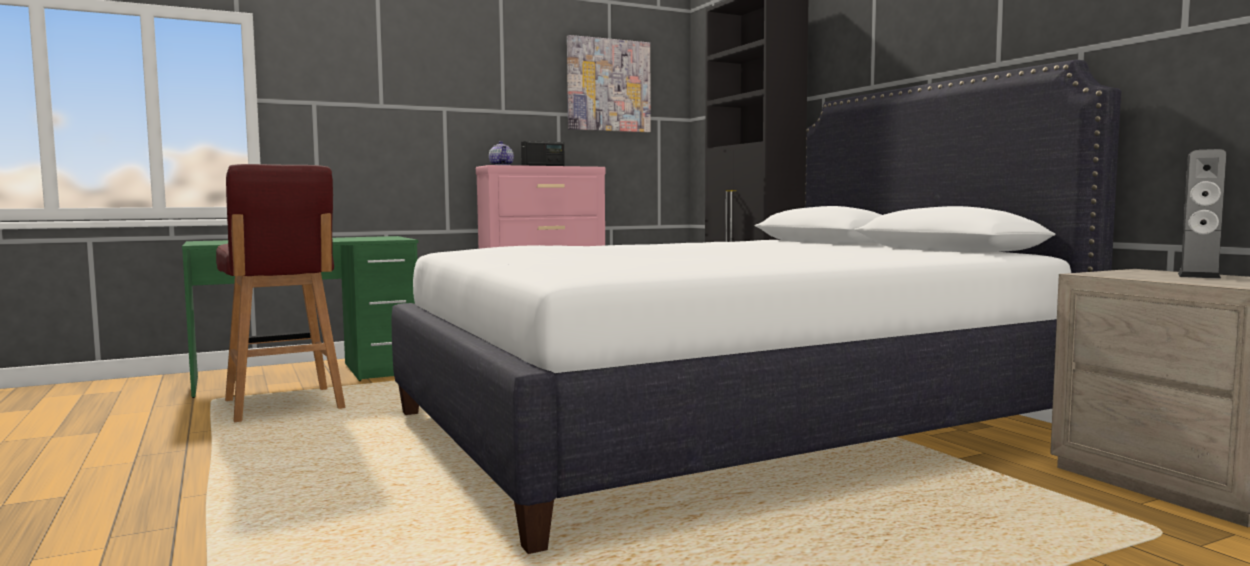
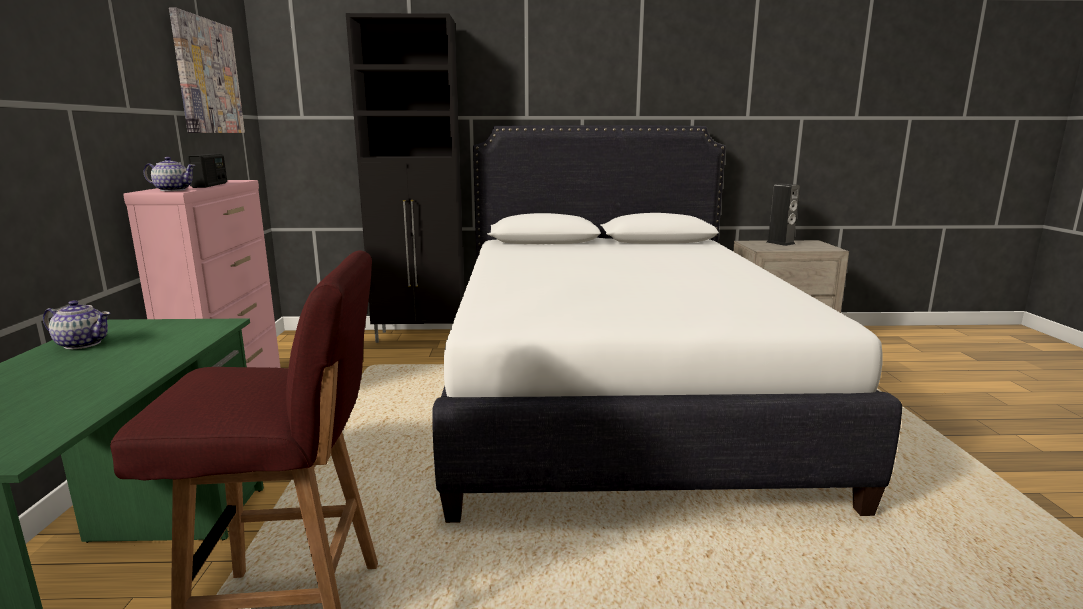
camera: 65 degrees left, 10 degrees up
none -> teapot [43,300,110,349]

